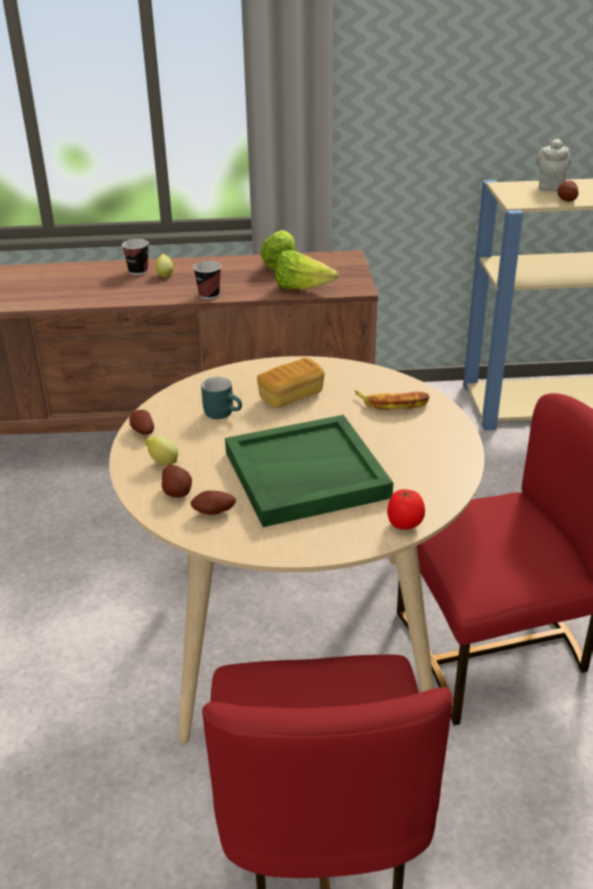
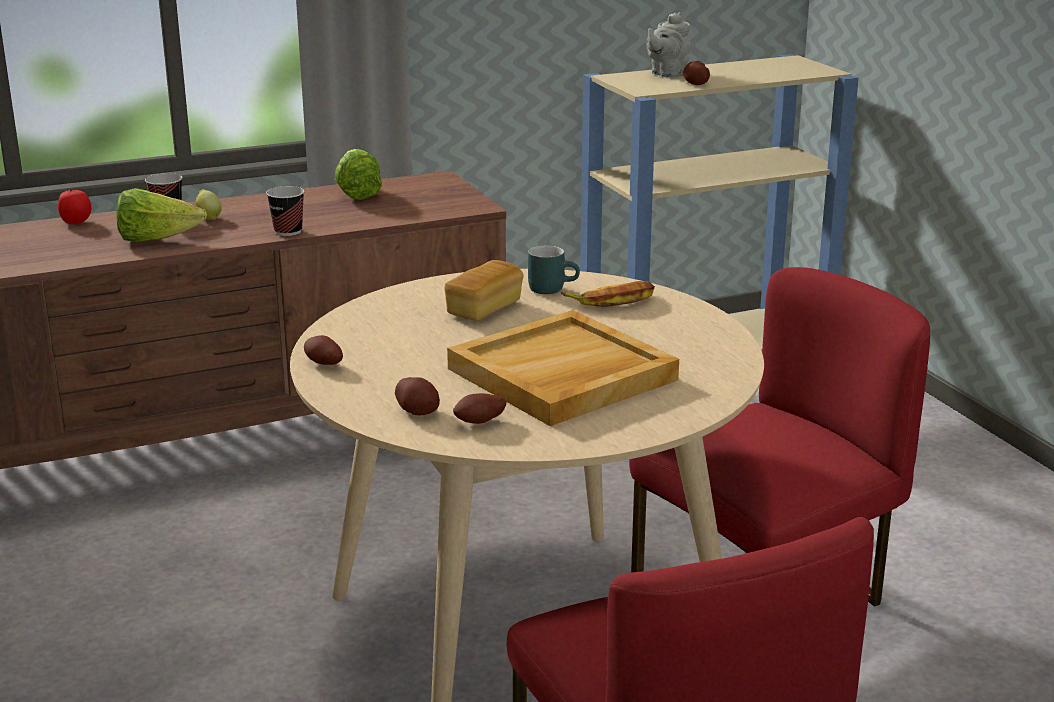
camera: 20 degrees left, 10 degrees down
lemon [145,437,178,466] -> none
turquoise mug [201,377,242,419] -> turquoise mug moved to [528,245,580,294]
green tray [225,415,393,527] -> beige tray [447,310,679,426]
lettuce [275,250,338,289] -> lettuce moved to [116,188,207,242]
tomato [387,489,425,530] -> tomato moved to [58,189,91,224]
grey teapot [536,138,572,191] -> grey teapot turned 135 degrees counterclockwise [646,12,691,77]

